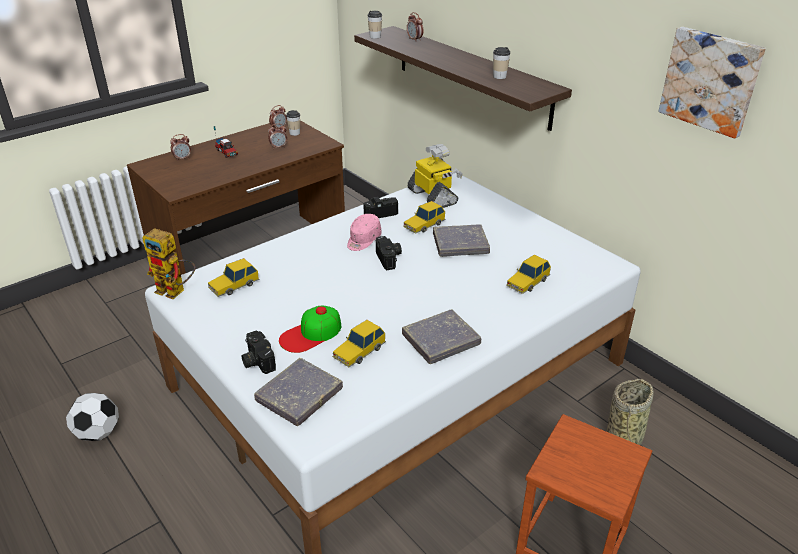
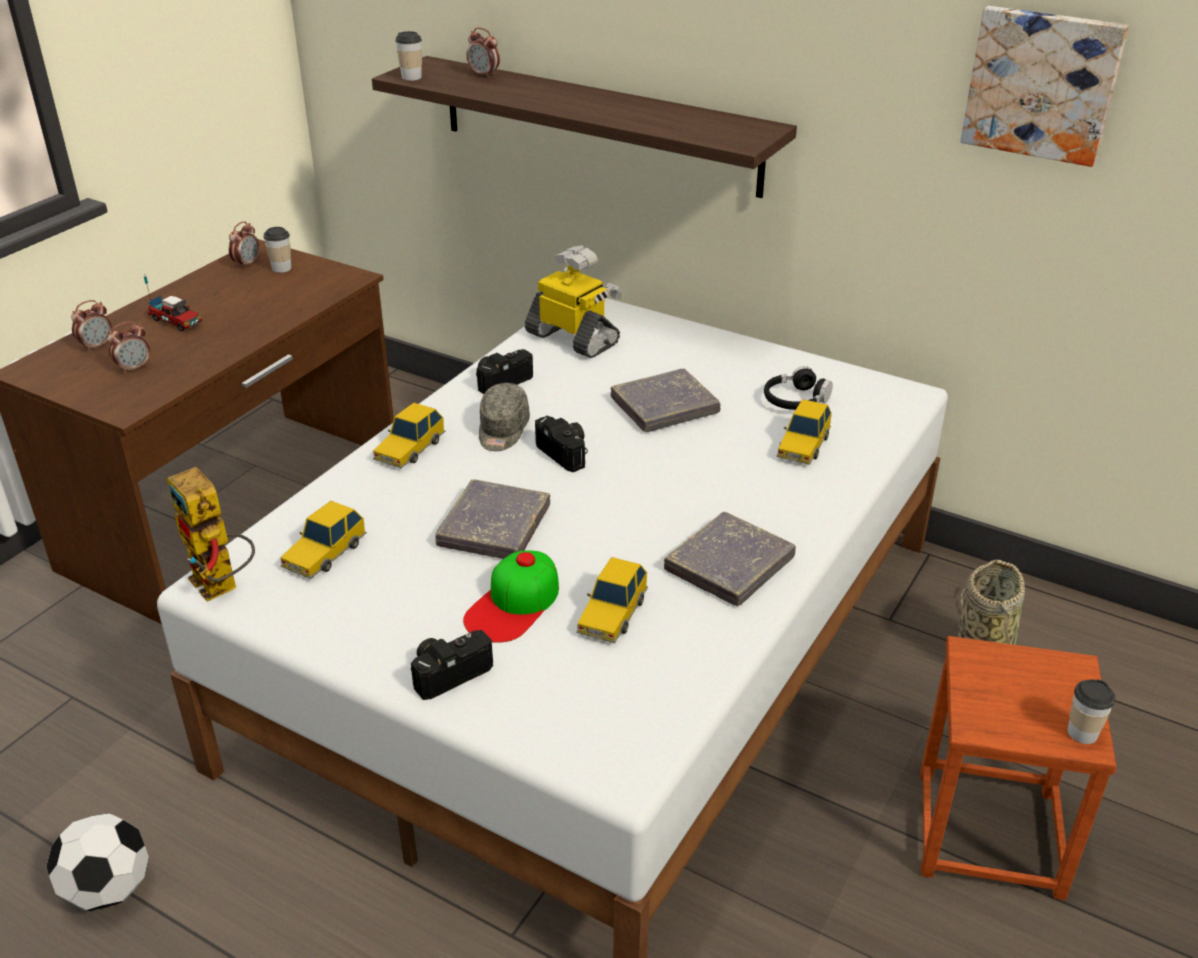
camera: 20 degrees left, 0 degrees up
toy robot [142,228,195,299] -> toy robot turned 45 degrees clockwise [167,467,255,602]
camera [241,331,276,374] -> camera turned 105 degrees clockwise [411,630,493,700]
grey book [254,358,343,426] -> grey book moved to [435,479,550,559]
alarm clock [268,123,287,149] -> alarm clock moved to [108,321,150,374]
pink cap [347,214,381,251] -> grey cap [479,383,530,451]
toy car [403,201,445,234] -> toy car moved to [373,403,445,468]
cup [493,47,510,79] -> cup moved to [1067,679,1115,744]
none -> black headphones [764,366,833,410]

